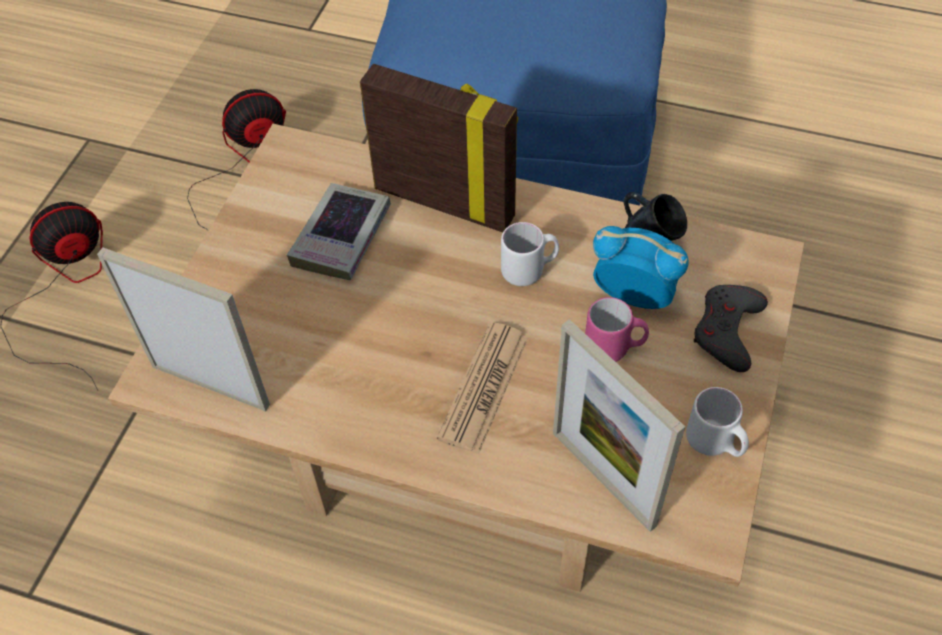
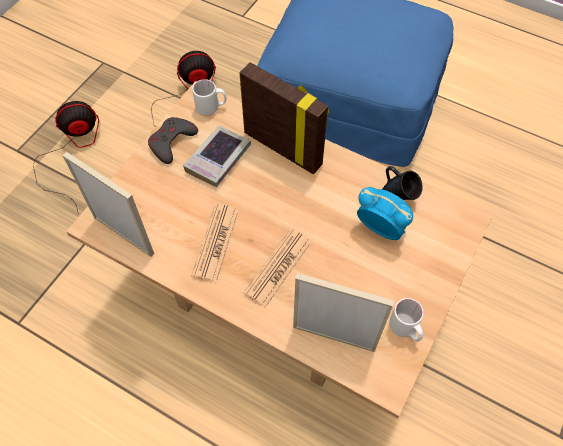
camera: 10 degrees right, 5 degrees up
white mug [501,222,559,286] -> white mug moved to [192,79,226,116]
picture frame [553,319,685,532] -> picture frame turned 135 degrees clockwise [293,273,394,352]
pink mug [585,297,649,362] -> none
grey game controller [694,285,768,372] -> grey game controller moved to [148,117,198,164]
none -> newspaper [191,204,239,283]

